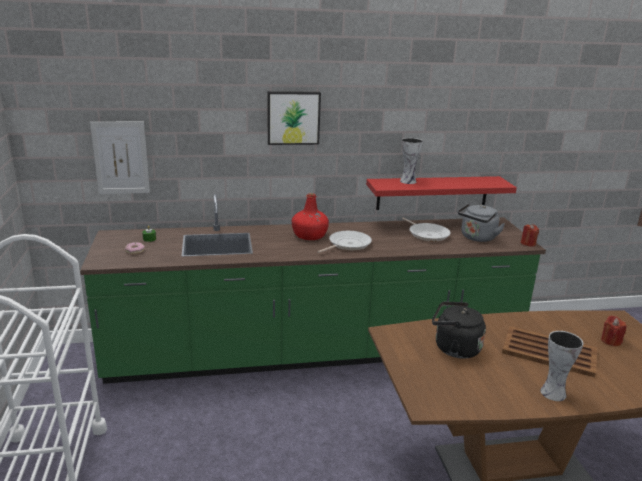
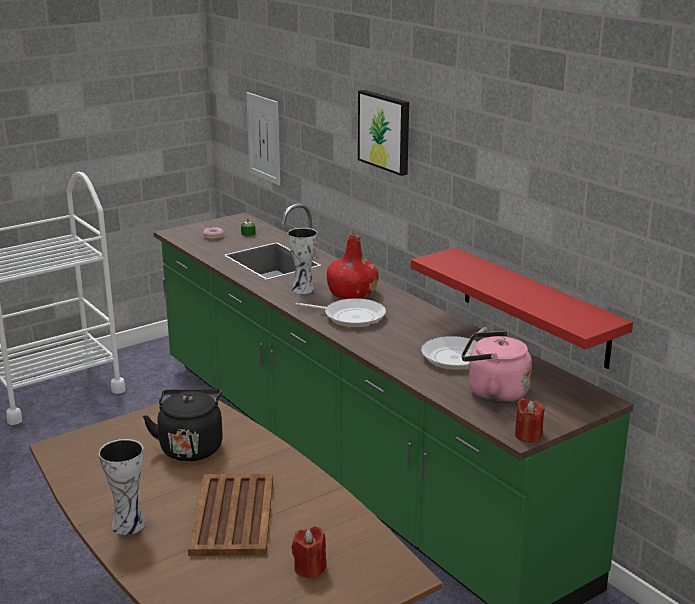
camera: 65 degrees right, 0 degrees up
vase [400,138,423,184] -> vase moved to [287,228,317,294]
grey kettle [458,203,505,242] -> pink kettle [461,331,532,403]

